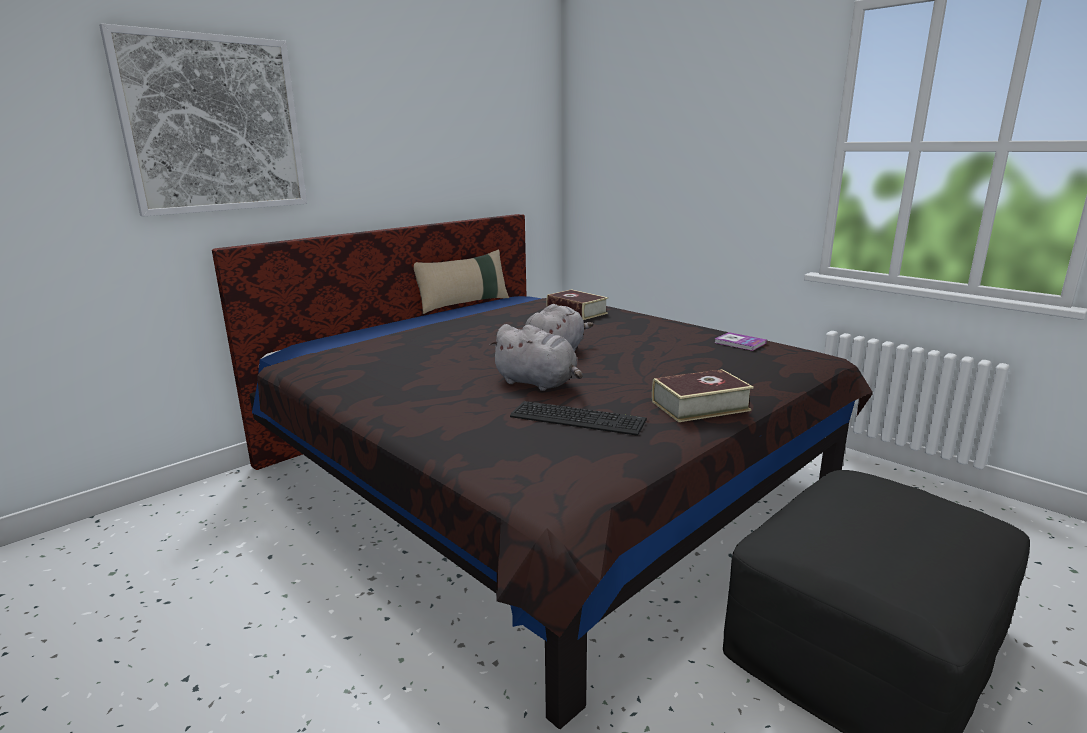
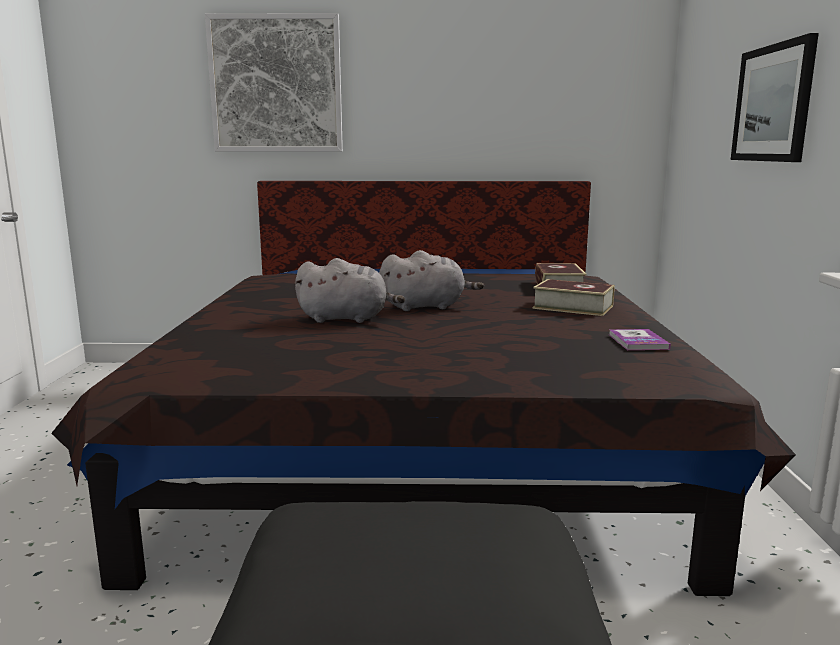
camera: 45 degrees right, 5 degrees down
beige pillow [414,249,509,314] -> none
grey plush toy [489,324,582,391] -> grey plush toy turned 75 degrees counterclockwise [294,258,405,323]
keyboard [510,401,647,436] -> none
book [652,369,754,422] -> book moved to [533,279,615,316]
none -> picture [731,33,819,162]

